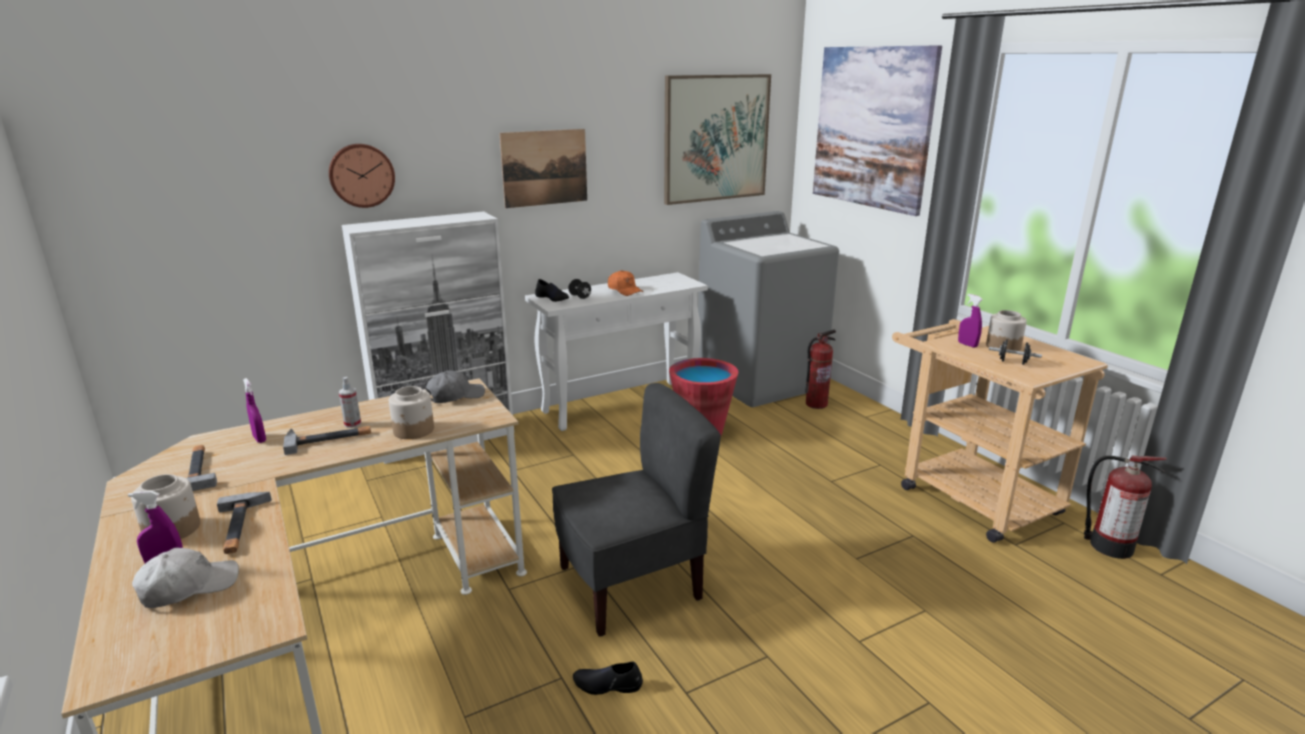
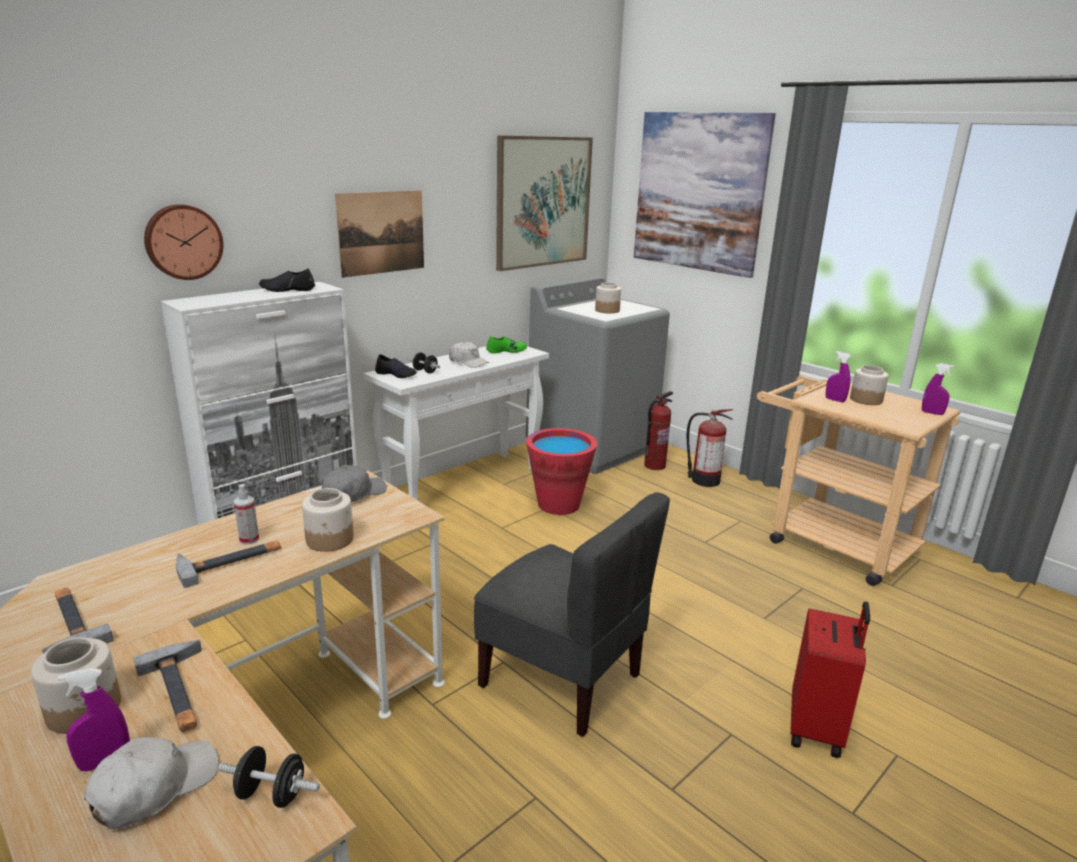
camera: 15 degrees left, 0 degrees up
purple spray bottle [243,378,266,443] -> purple spray bottle moved to [922,363,954,415]
grey chair [552,383,721,636] -> grey chair turned 75 degrees clockwise [474,492,670,737]
black shoe [573,662,643,695] -> black shoe moved to [259,268,315,292]
orange cap [608,270,643,296] -> white cap [449,341,489,368]
black dumbbell [989,340,1042,365] -> black dumbbell moved to [218,746,320,808]
fire extinguisher [1084,455,1167,559] -> fire extinguisher moved to [686,409,733,487]
none -> green shoe [486,336,527,354]
none -> jar [595,282,621,313]
none -> red suitcase [790,601,870,758]

